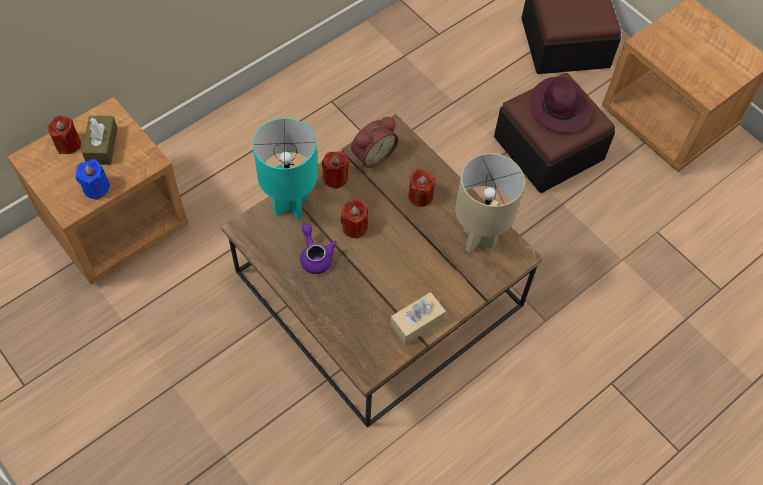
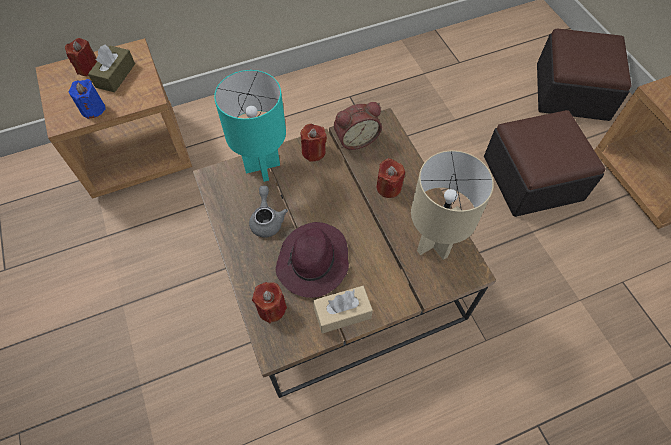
camera: 20 degrees right, 0 degrees up
purple teapot [300,224,337,274] -> grey teapot [249,185,288,238]
red candle [341,199,368,239] -> red candle moved to [252,282,287,323]
purple hat [530,77,592,133] -> purple hat moved to [276,222,349,298]

